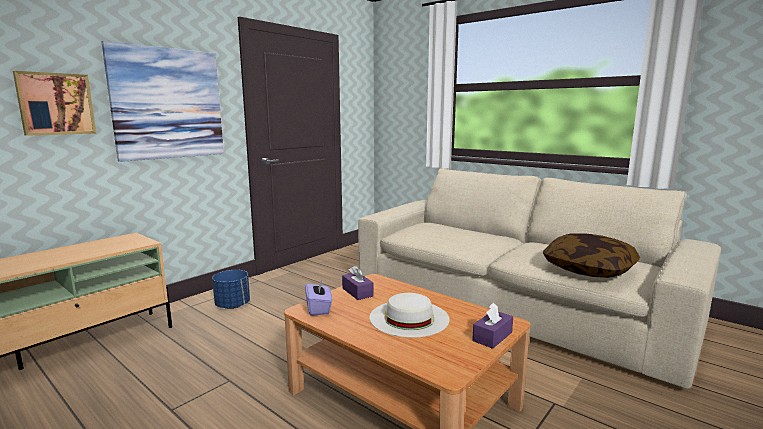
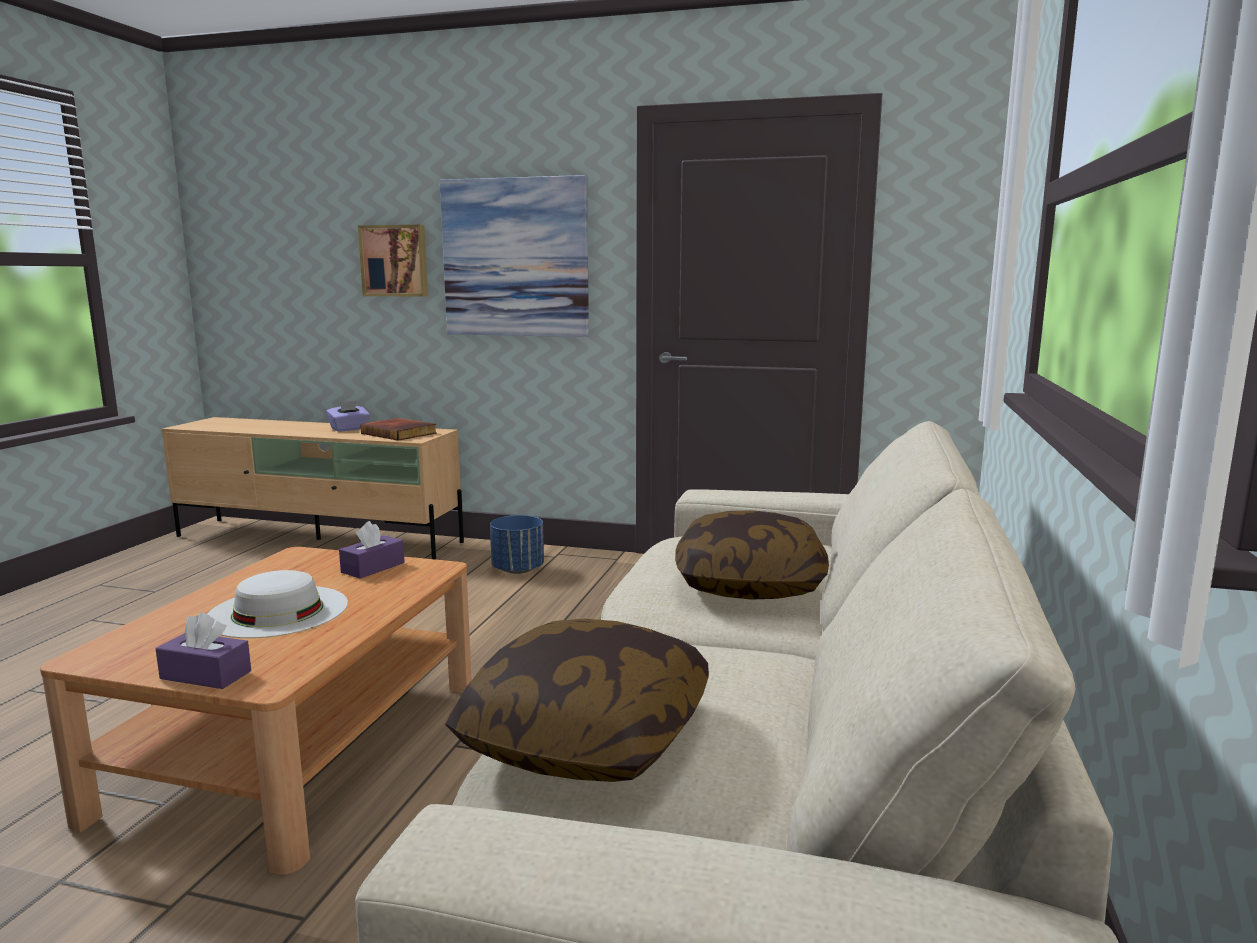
camera: 65 degrees right, 0 degrees up
purple tissue box [305,279,332,316] -> purple tissue box moved to [326,401,370,431]
none -> book [360,418,437,441]
none -> pillow [675,510,829,600]

